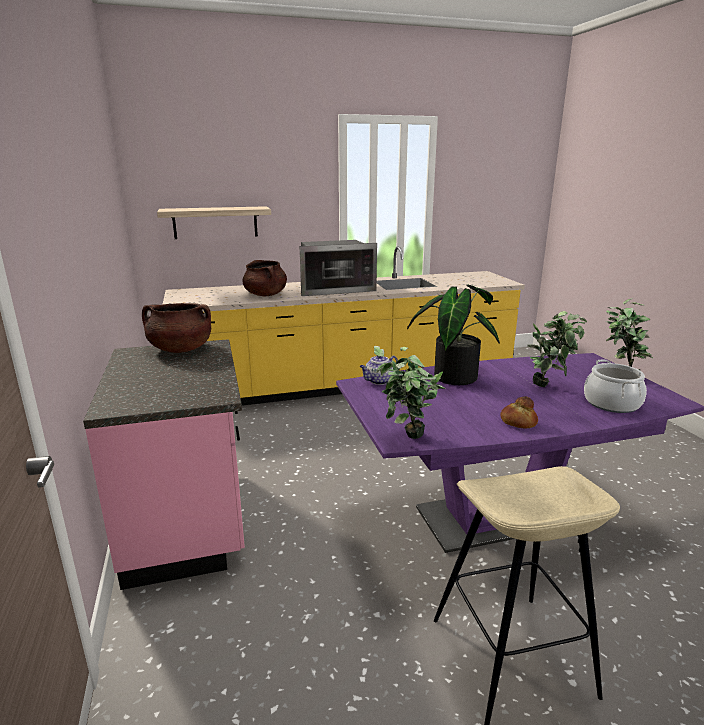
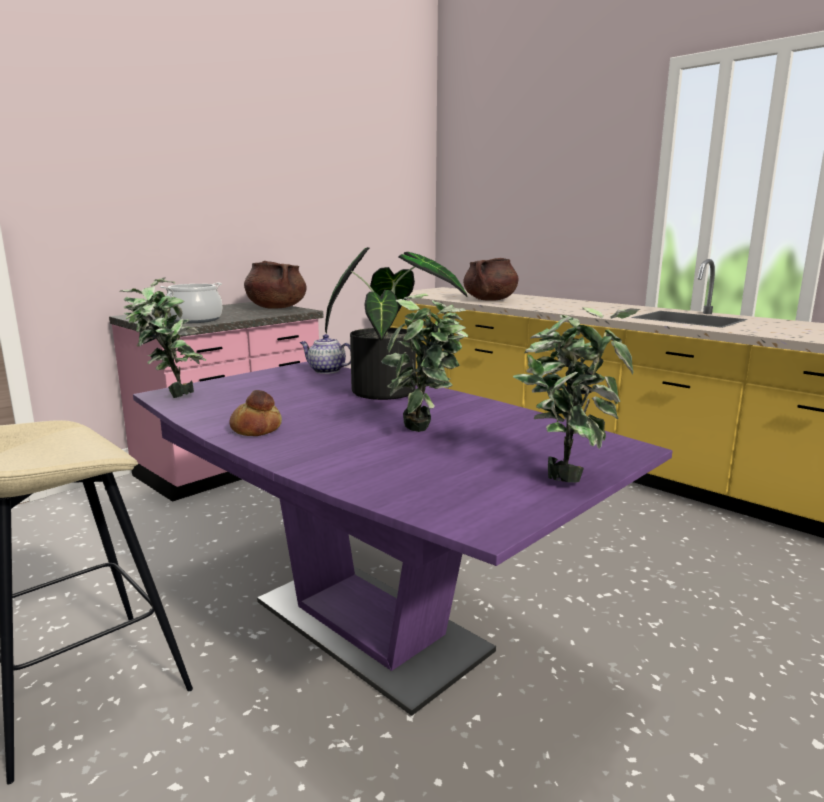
camera: 60 degrees right, 5 degrees down
shelf [157,206,271,239] -> none
microwave [299,240,377,296] -> none
cooking pot [584,360,647,413] -> cooking pot moved to [160,283,222,323]

